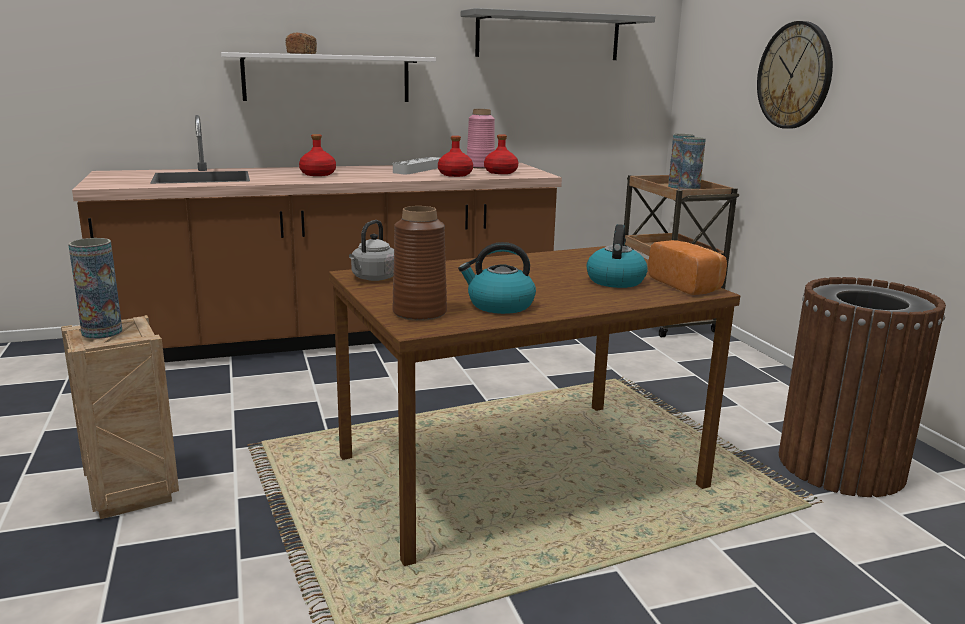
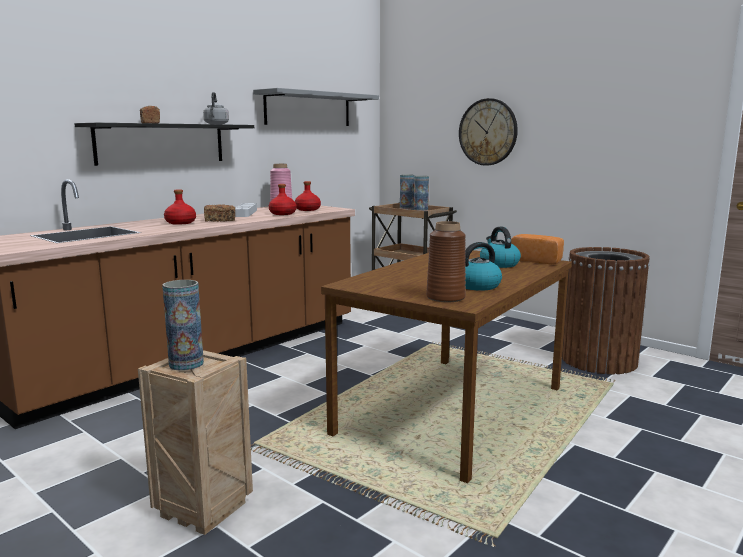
camera: 30 degrees left, 5 degrees down
white shelf [221,52,436,102] -> black shelf [74,123,254,166]
grey kettle [349,220,394,281] -> grey kettle moved to [203,92,229,124]
none -> bread [204,205,235,222]

